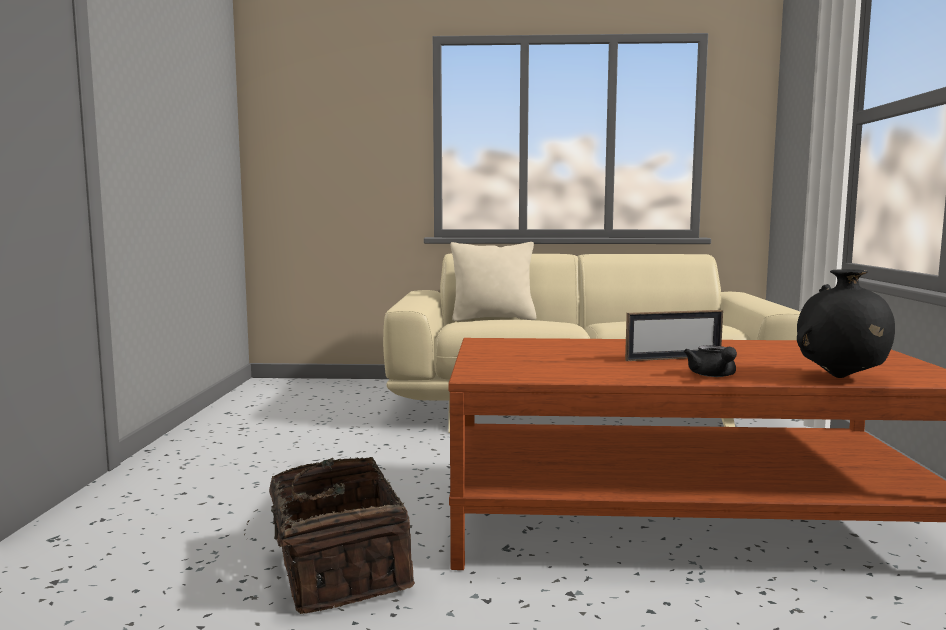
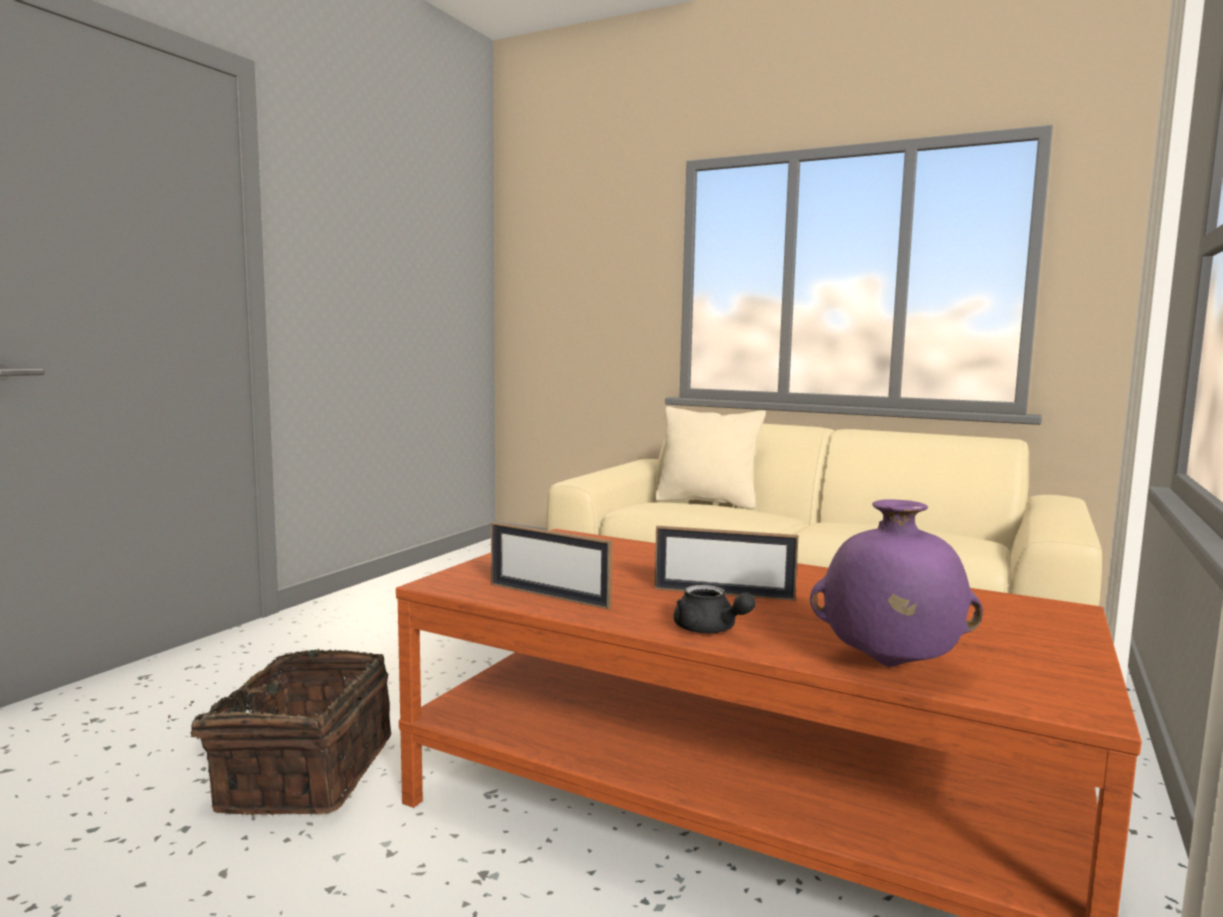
camera: 25 degrees right, 0 degrees up
black teapot [684,345,737,377] -> black teapot turned 60 degrees counterclockwise [673,585,756,633]
black vase [797,269,895,378] -> purple vase [810,500,983,667]
none -> picture frame [491,522,612,609]

